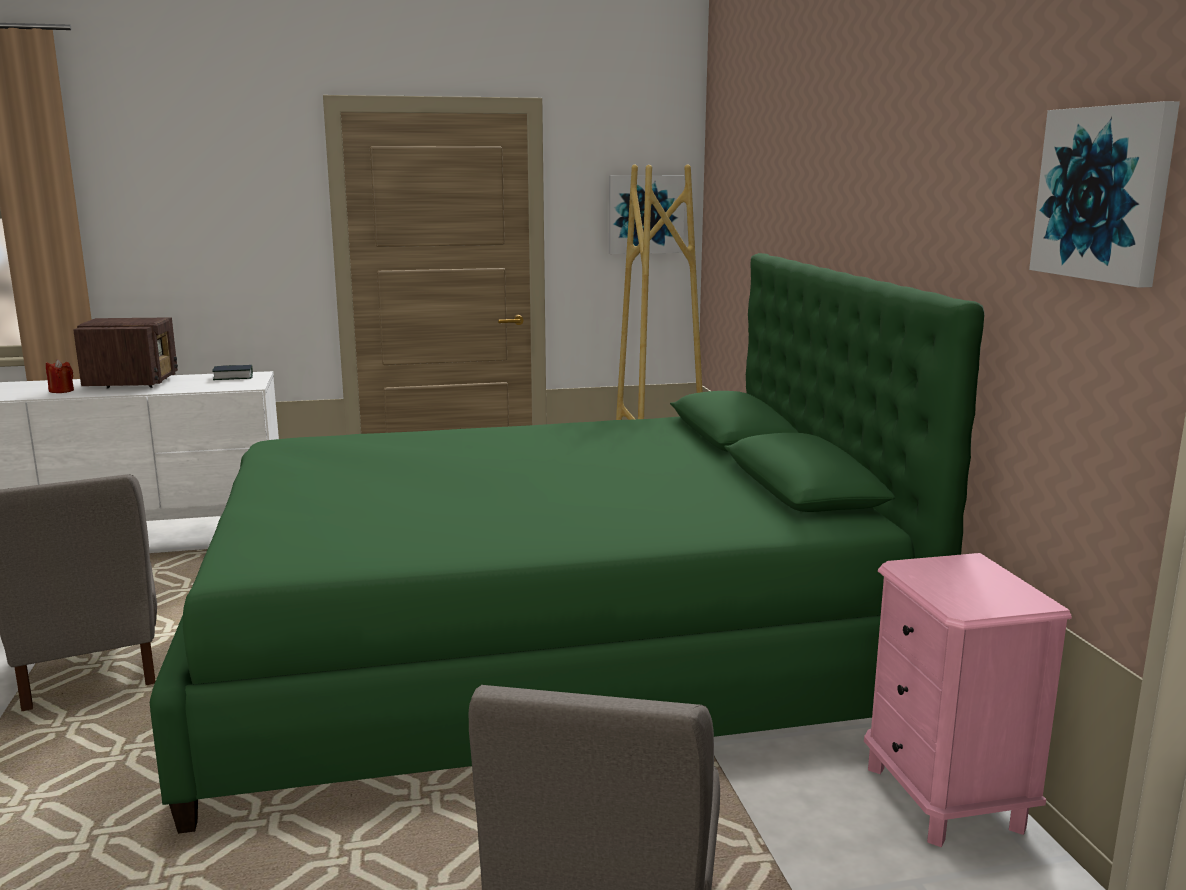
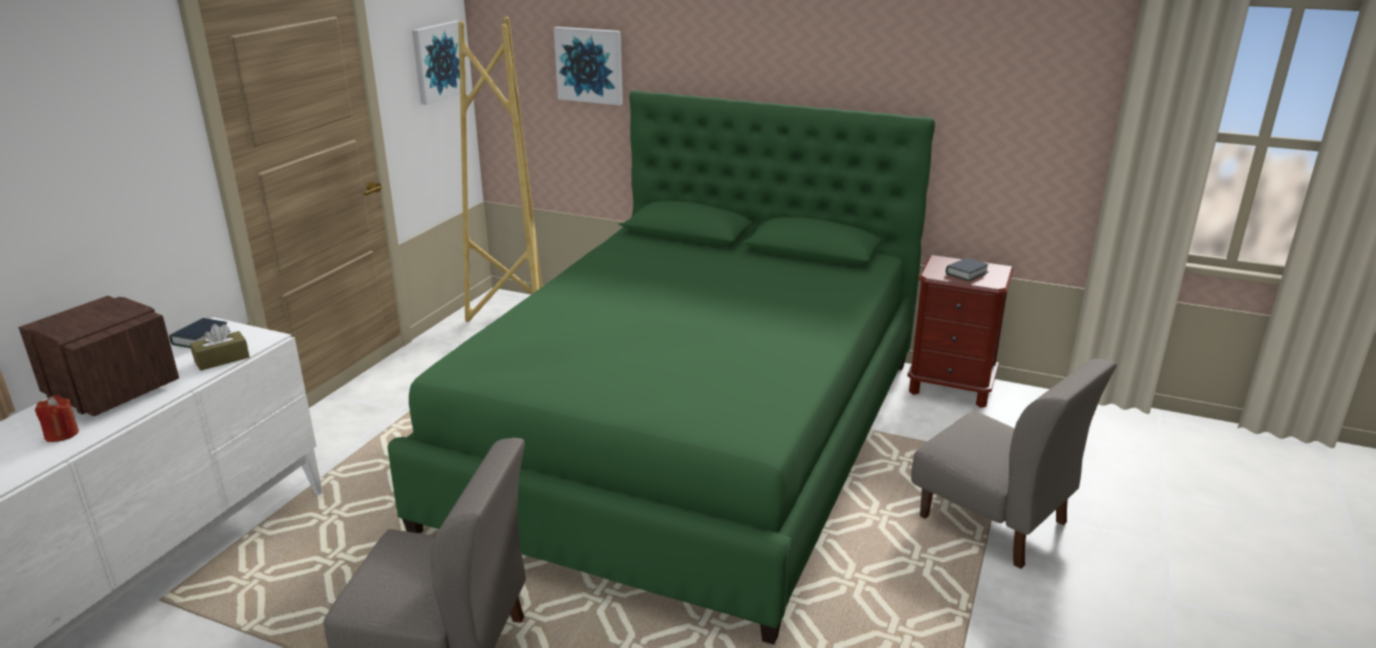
camera: 55 degrees left, 10 degrees up
pink nightstand [864,553,1072,847] -> brown nightstand [907,255,1014,408]
picture [1029,101,1180,288] -> picture moved to [554,27,623,105]
none -> brown tissue box [190,324,250,371]
none -> book [946,258,989,281]

